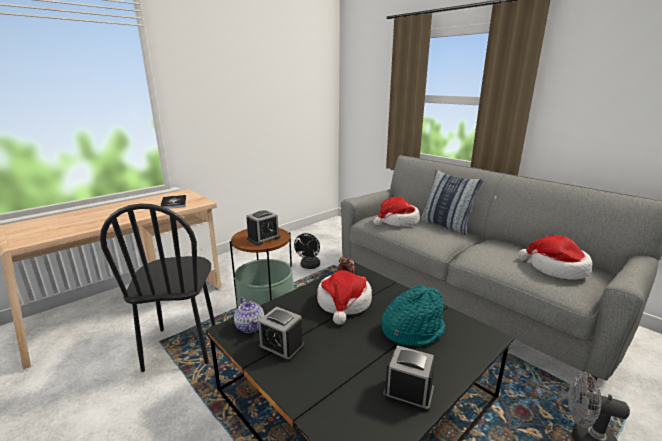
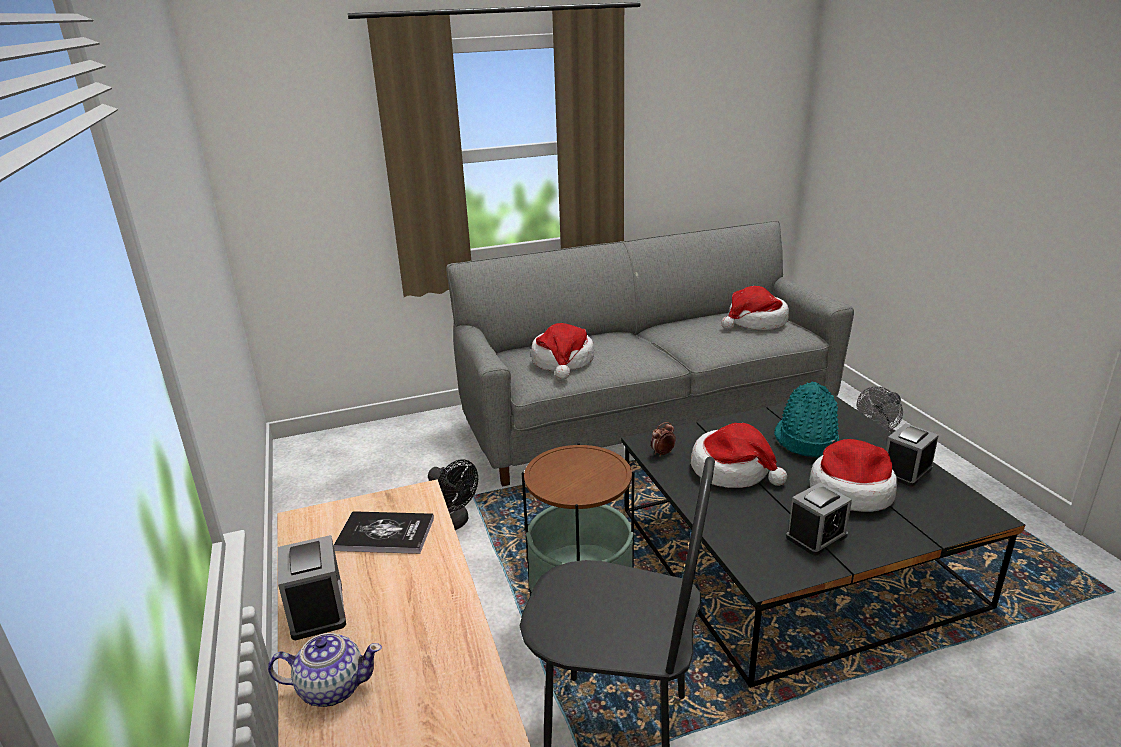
camera: 65 degrees left, 5 degrees up
teapot [234,298,265,333] -> teapot moved to [268,633,382,707]
alarm clock [246,210,280,245] -> alarm clock moved to [278,535,346,640]
pillow [420,169,484,235] -> none
none -> hat [810,439,897,512]

